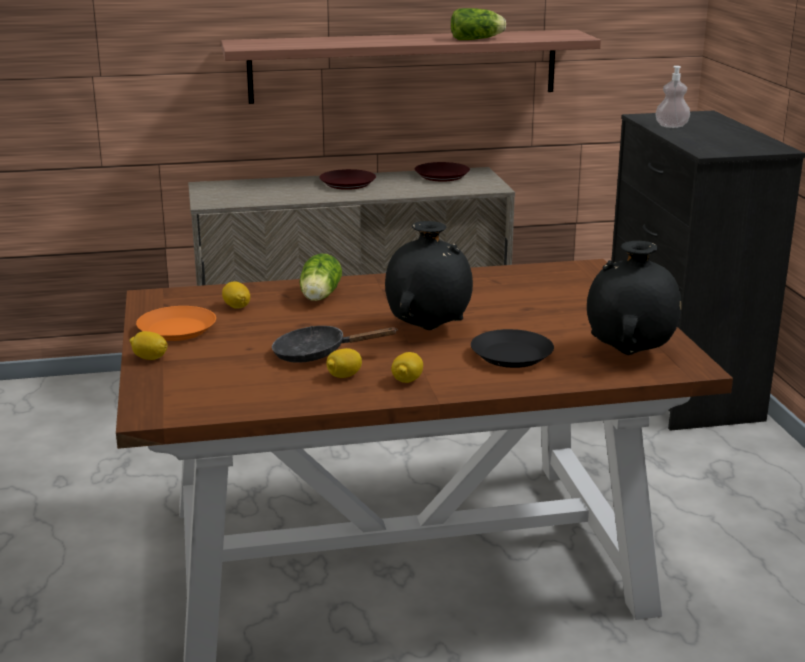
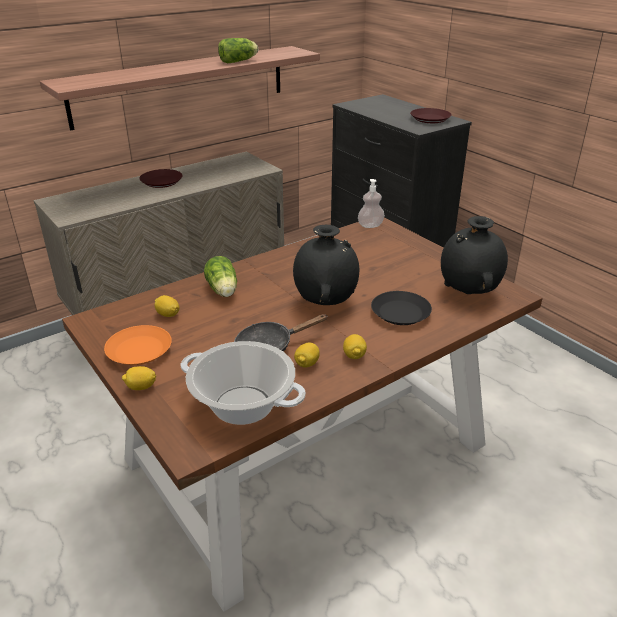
camera: 25 degrees left, 10 degrees up
brown plate [415,162,470,182] -> brown plate moved to [410,108,452,123]
soap dispenser [655,66,690,128] -> soap dispenser moved to [358,179,385,228]
none -> cooking pot [181,341,306,425]

